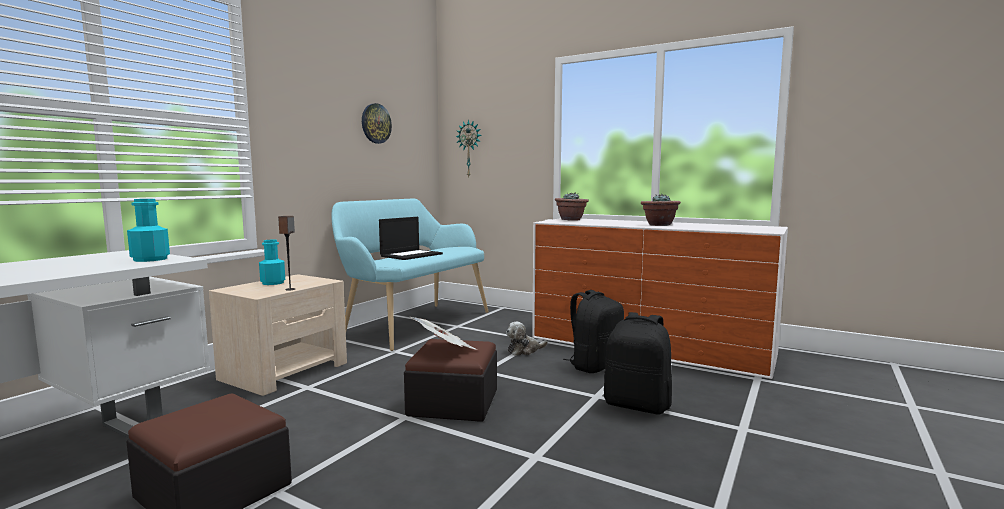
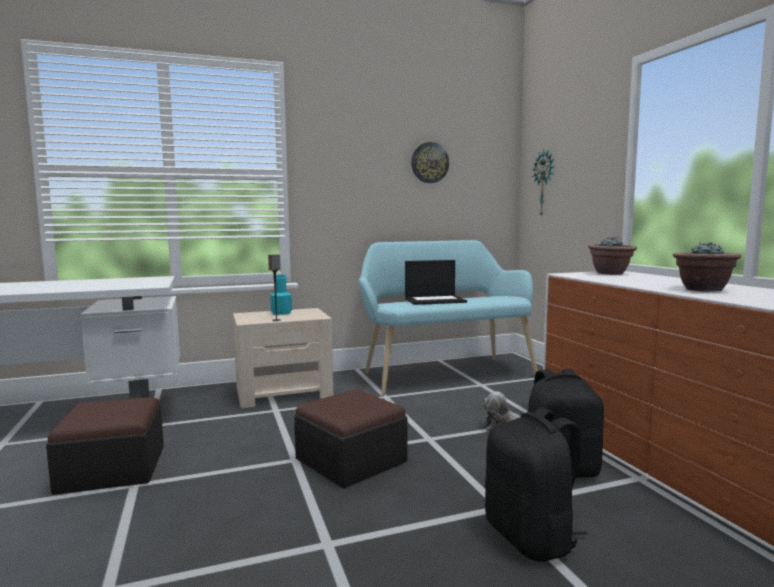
camera: 40 degrees right, 0 degrees up
turquoise bottle [127,199,170,262] -> none
newspaper [410,317,478,350] -> none

